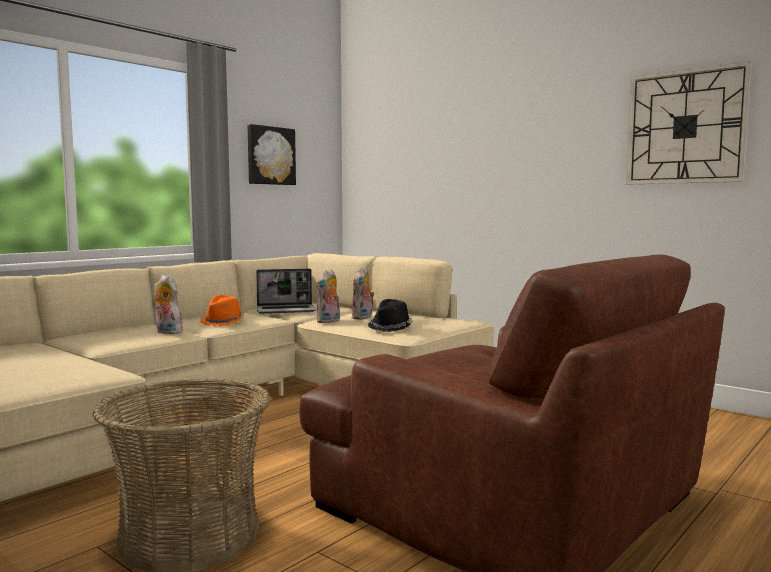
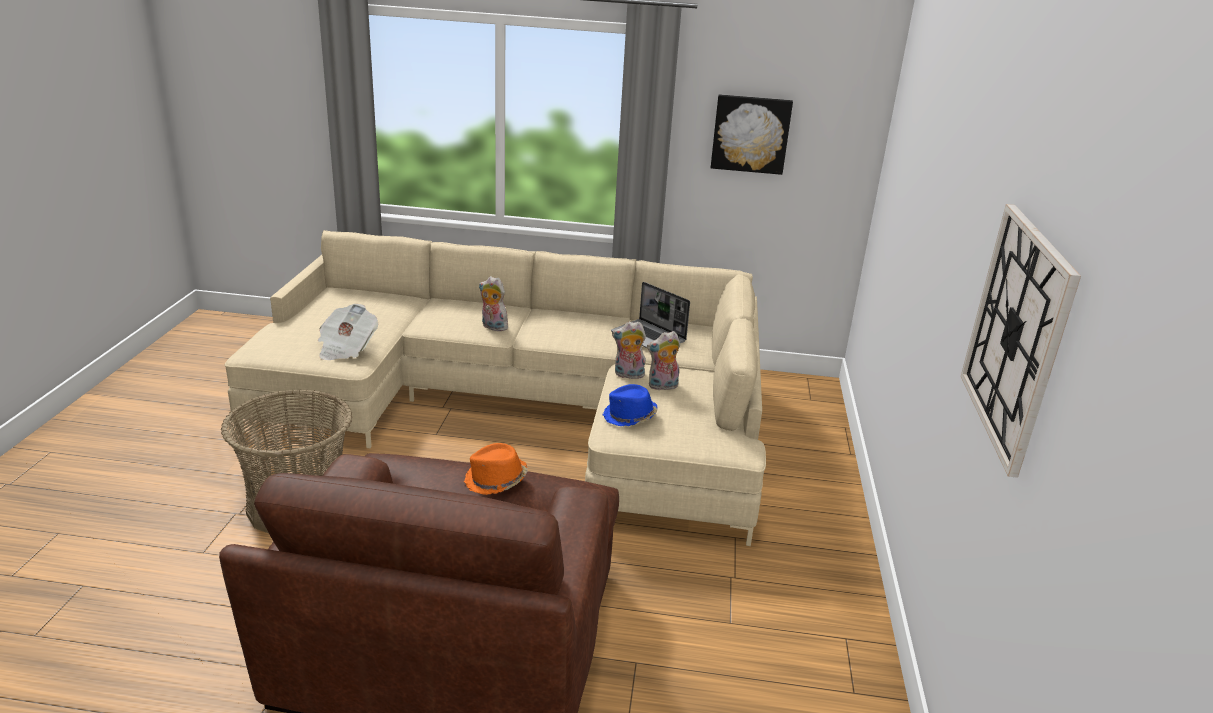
camera: 55 degrees right, 20 degrees up
plush toy [153,275,183,334] -> plush toy turned 60 degrees counterclockwise [479,276,508,331]
orange hat [200,295,244,326] -> orange hat moved to [464,443,528,495]
black hat [368,299,413,332] -> blue hat [602,384,658,427]
none -> newspaper [318,304,378,360]

